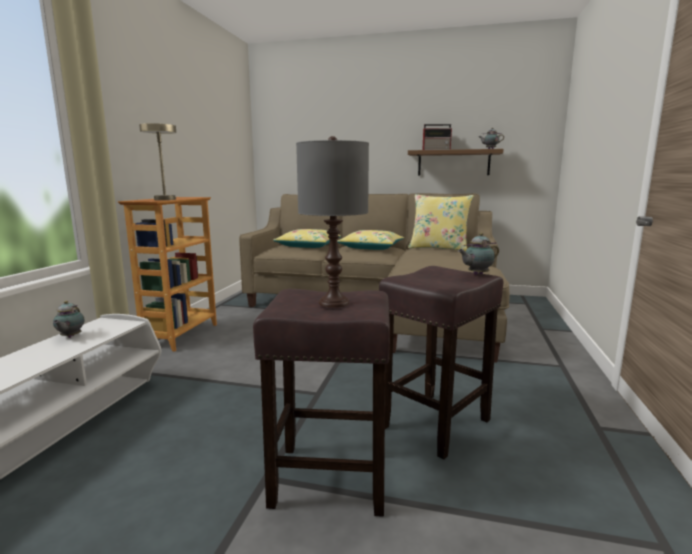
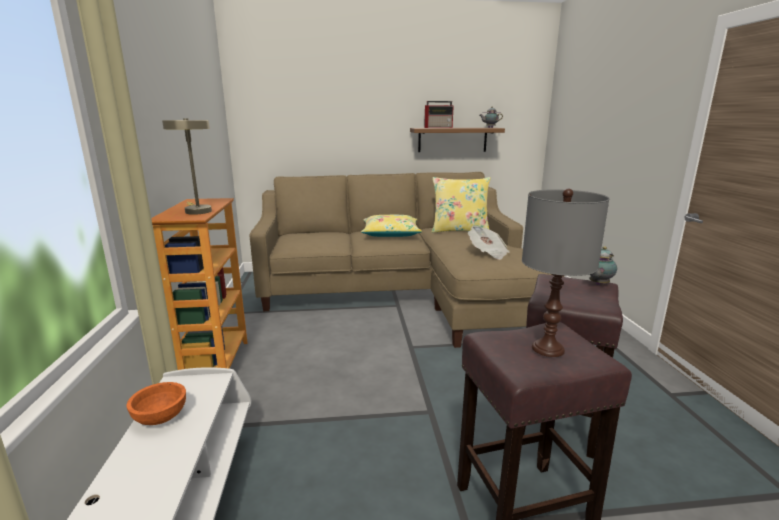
camera: 20 degrees left, 5 degrees up
teapot [53,301,85,338] -> orange bowl [126,382,186,425]
yellow pillow [273,229,341,248] -> none
none -> newspaper [468,226,510,260]

